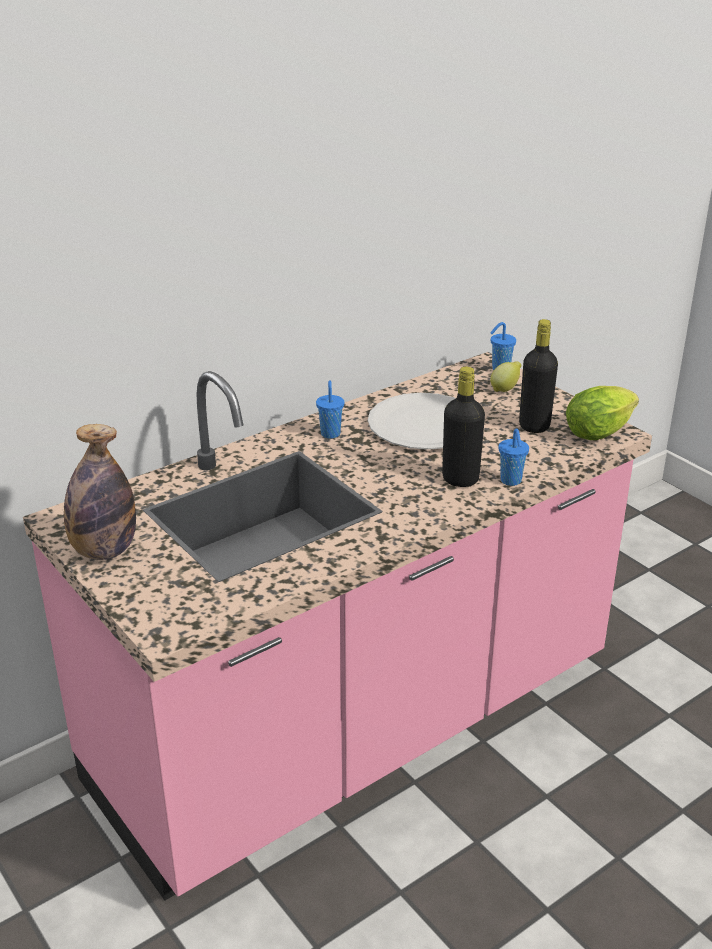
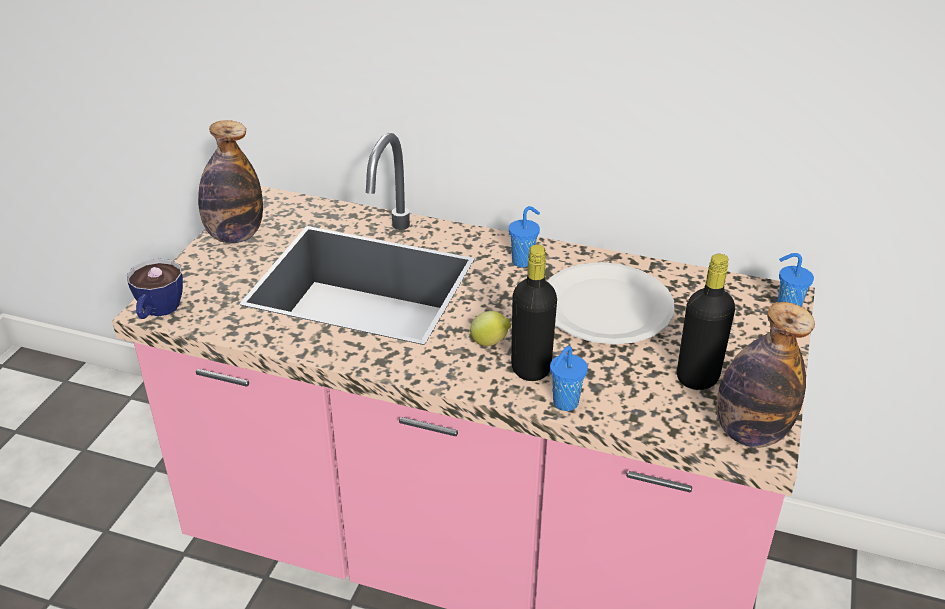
camera: 55 degrees right, 5 degrees up
lemon [490,361,521,392] -> lemon moved to [470,311,511,346]
lettuce [566,386,639,440] -> bottle [717,302,815,448]
none -> cup [127,259,183,319]

